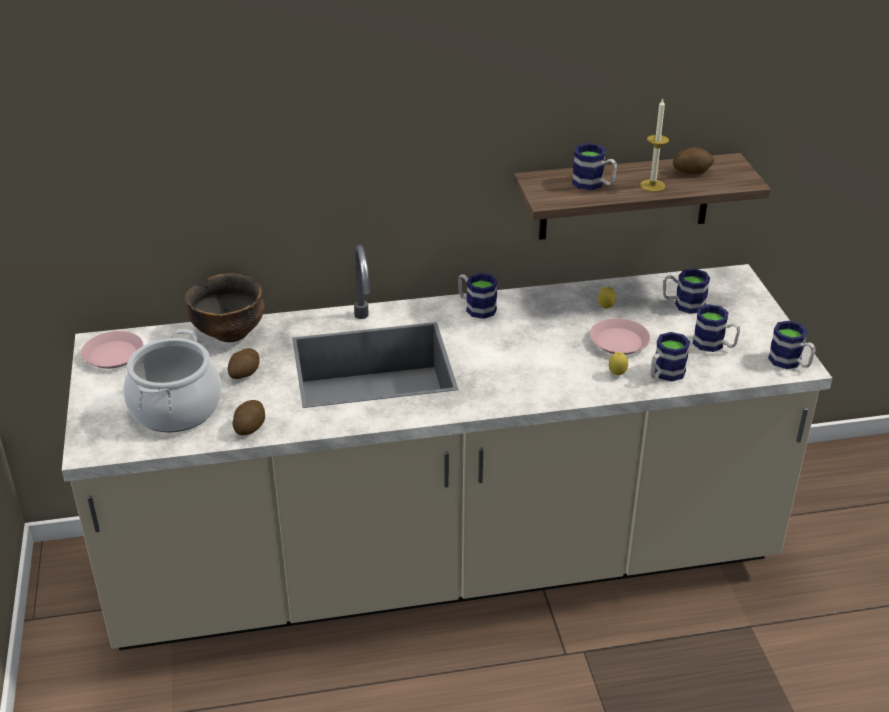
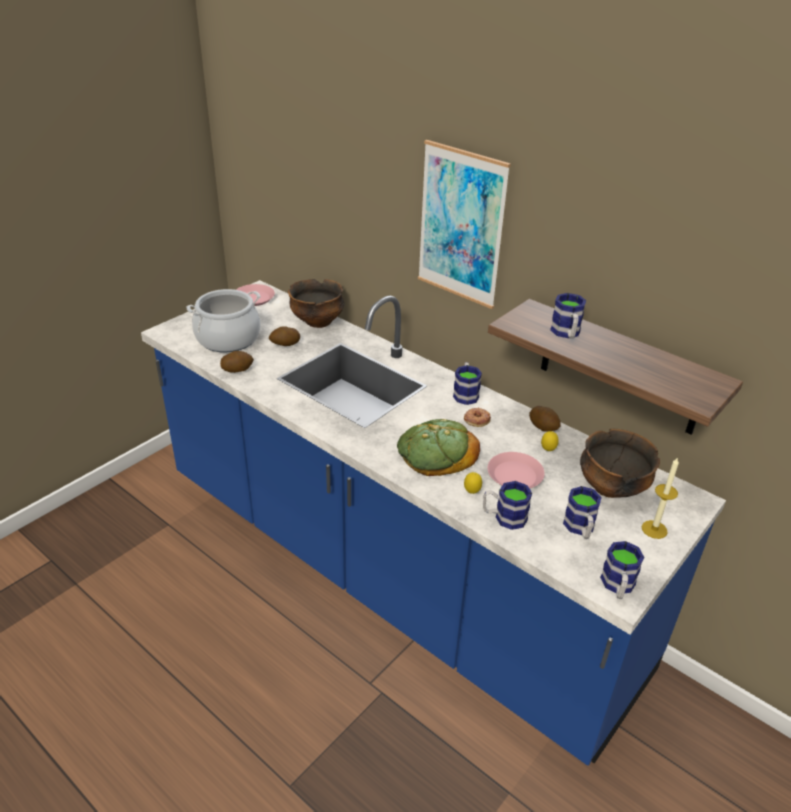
camera: 50 degrees right, 0 degrees up
beige counter [62,245,832,650] -> blue counter [141,280,726,766]
candle [640,99,669,192] -> candle moved to [642,457,679,539]
mug [663,268,710,314] -> bowl [580,429,660,498]
potato [673,147,714,174] -> potato moved to [529,406,560,432]
none -> bread [397,419,480,476]
none -> picture [418,140,511,309]
none -> donut [464,407,491,427]

